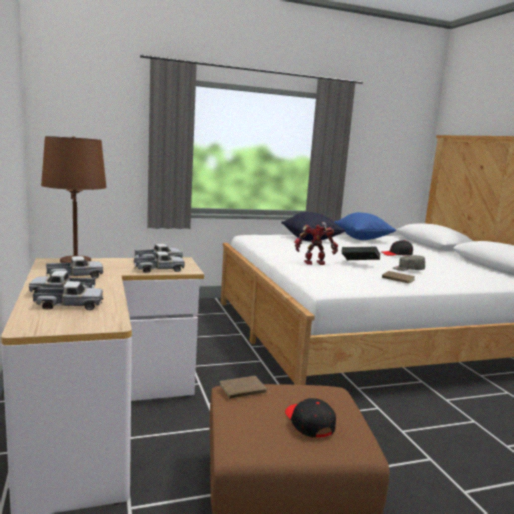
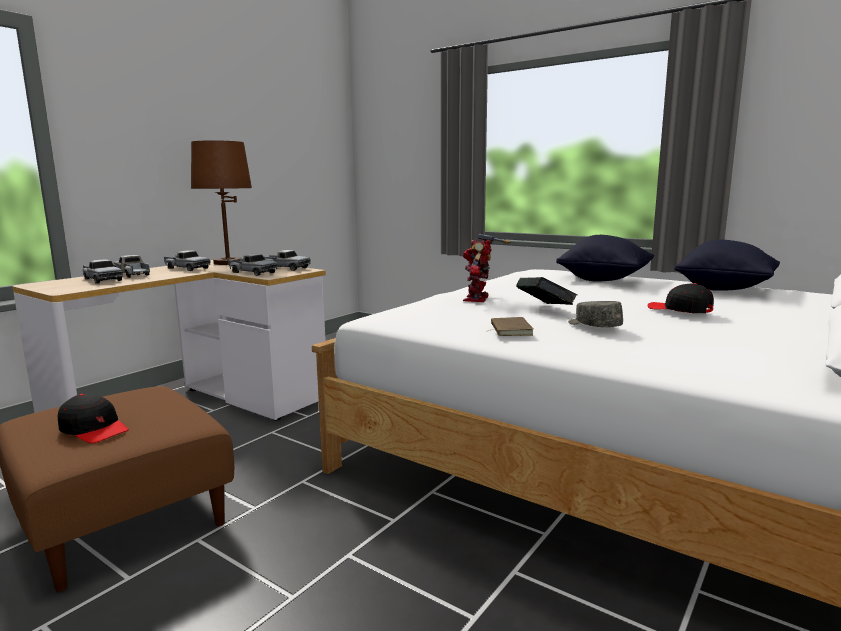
camera: 55 degrees right, 0 degrees up
brown book [220,376,270,399] -> none
black cap [285,398,336,438] -> black cap turned 90 degrees clockwise [58,394,129,443]
toy robot [294,222,338,265] -> toy robot turned 120 degrees counterclockwise [463,234,510,302]
blue pillow [334,212,396,240] -> black pillow [674,239,780,291]

